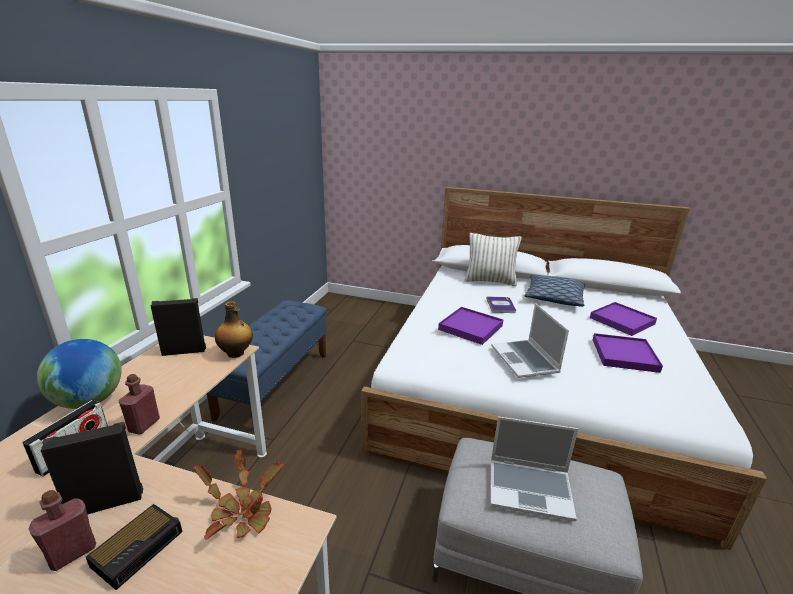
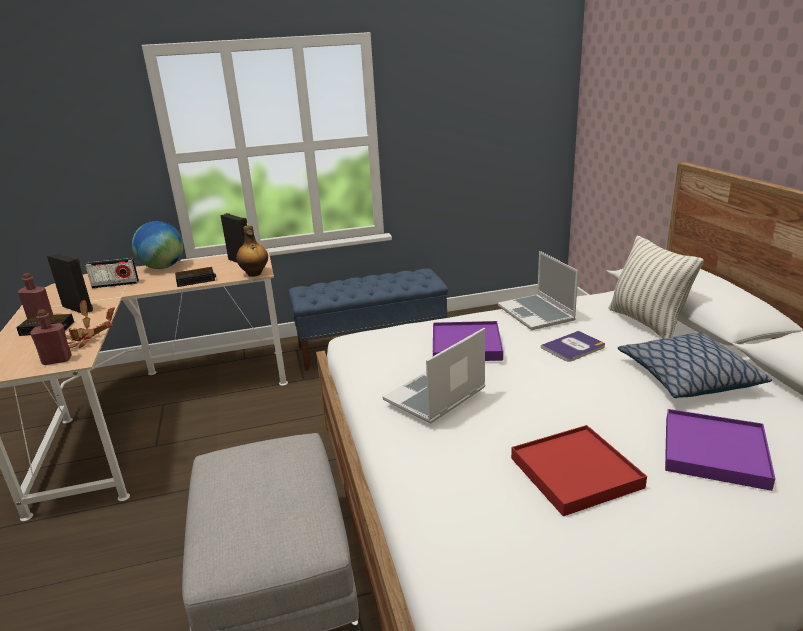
camera: 60 degrees right, 0 degrees up
red bottle [119,374,160,434] -> red bottle moved to [30,309,72,365]
laptop [491,416,578,521] -> laptop moved to [498,251,579,330]
purple tray [593,333,663,373] -> red tray [511,425,647,516]
none -> alarm clock [175,267,216,287]

